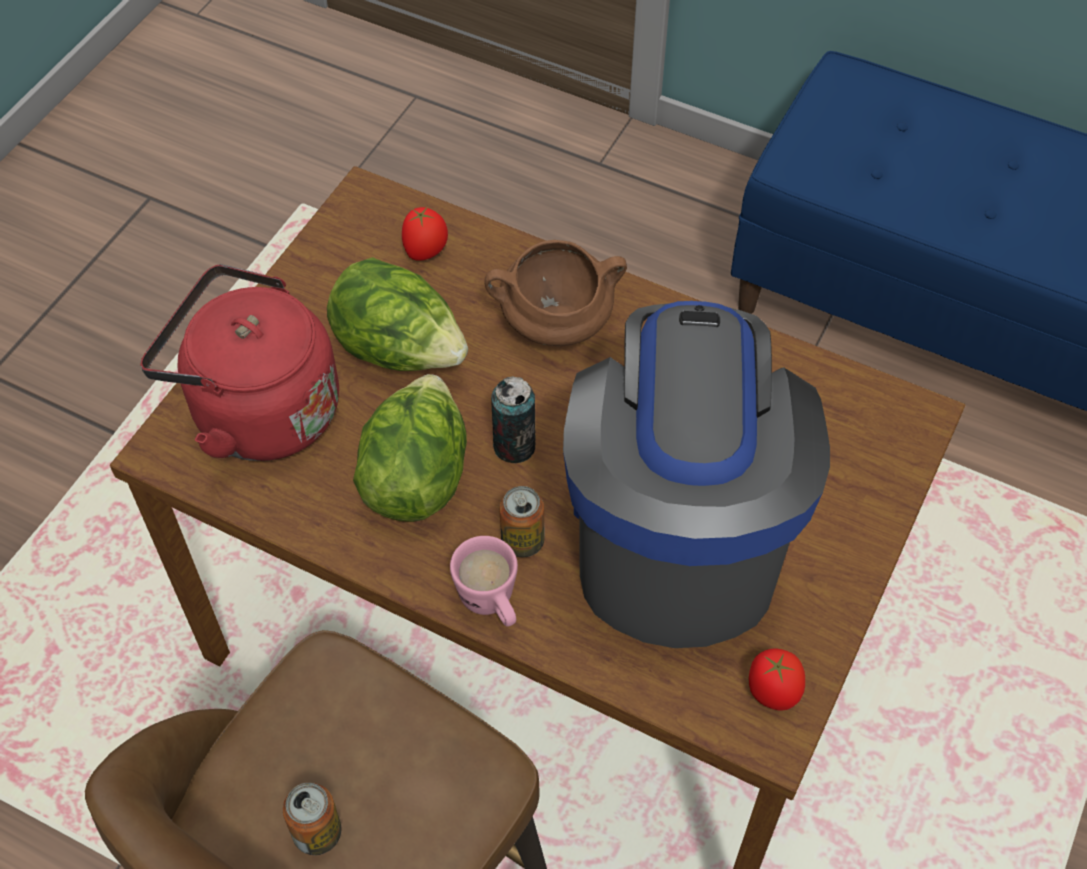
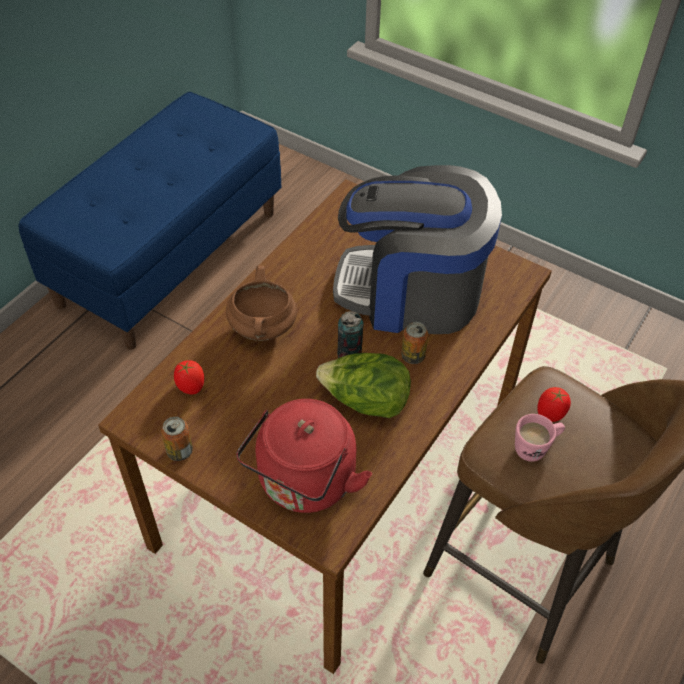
camera: 85 degrees left, 5 degrees down
can [283,783,341,855] -> can moved to [161,417,193,461]
lettuce [327,257,468,371] -> none
pink mug [450,536,518,627] -> pink mug moved to [515,414,565,462]
tomato [749,648,805,711] -> tomato moved to [538,387,571,422]

